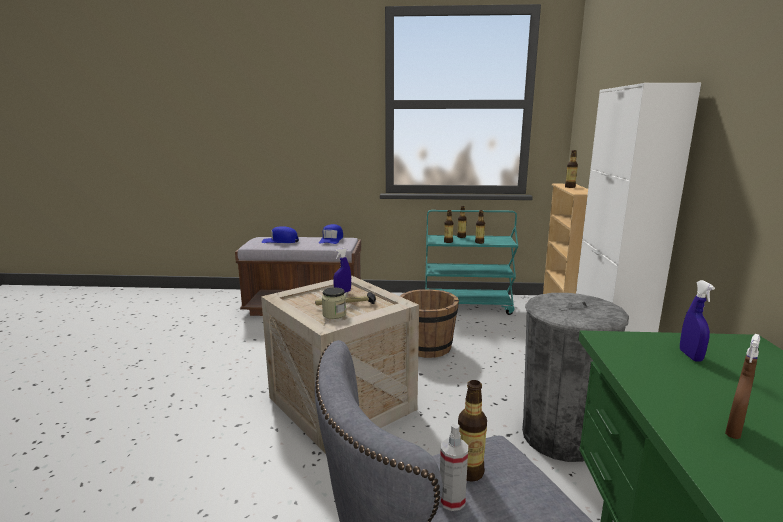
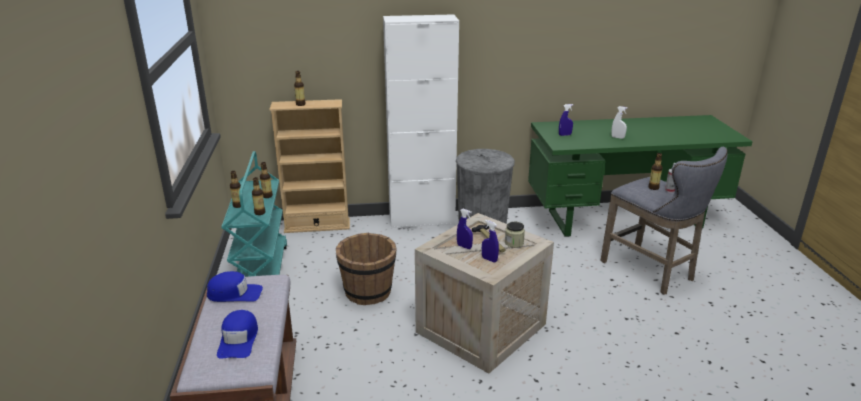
camera: 100 degrees left, 10 degrees up
brown spray bottle [725,334,760,439] -> white spray bottle [611,106,628,139]
none -> blue spray bottle [482,220,499,263]

